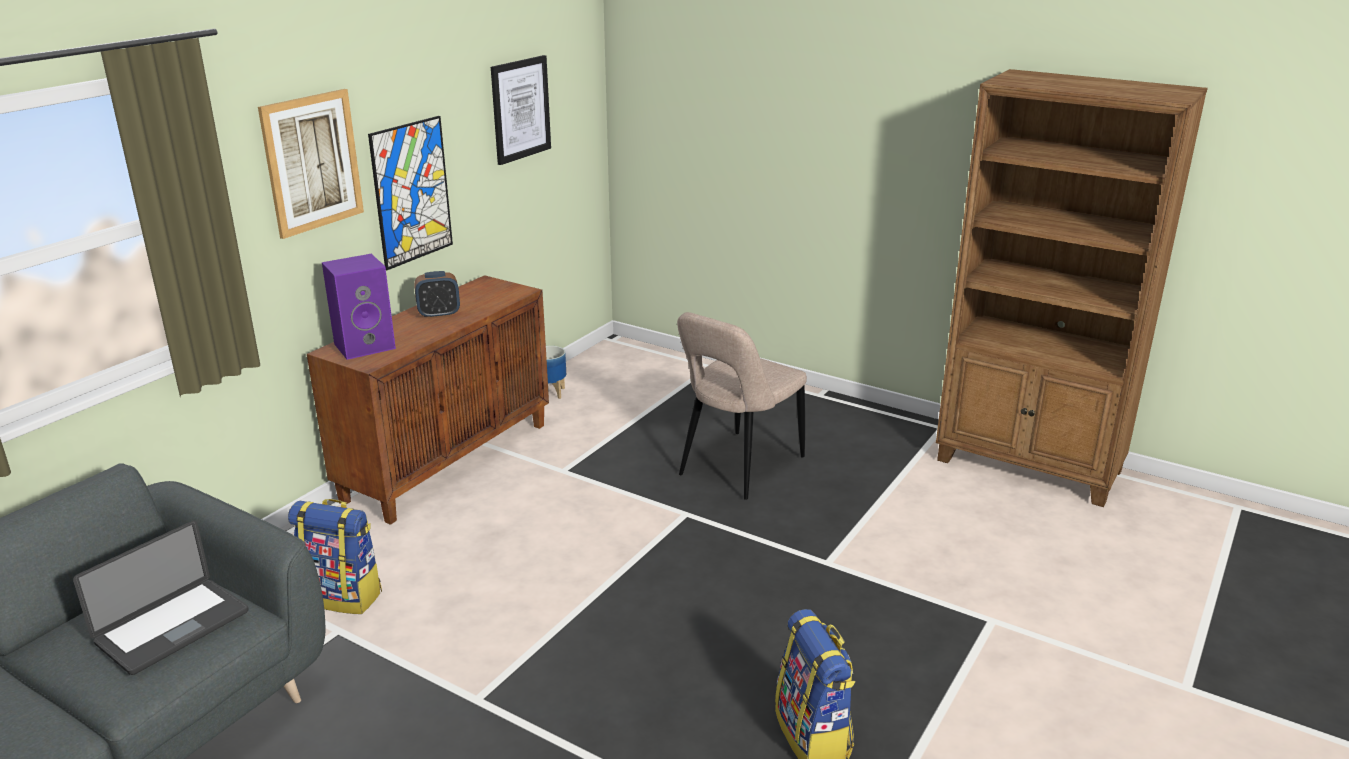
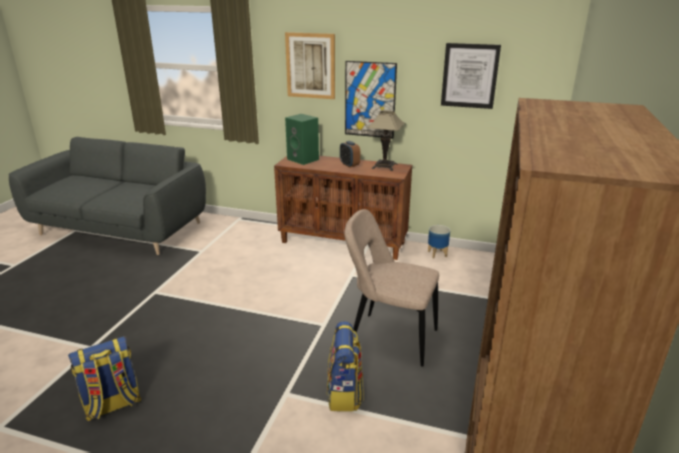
camera: 75 degrees right, 0 degrees up
laptop [73,521,248,675] -> none
backpack [288,499,382,614] -> backpack moved to [327,321,364,412]
purple speaker [322,254,396,360] -> green speaker [285,114,319,165]
none -> table lamp [367,110,405,171]

